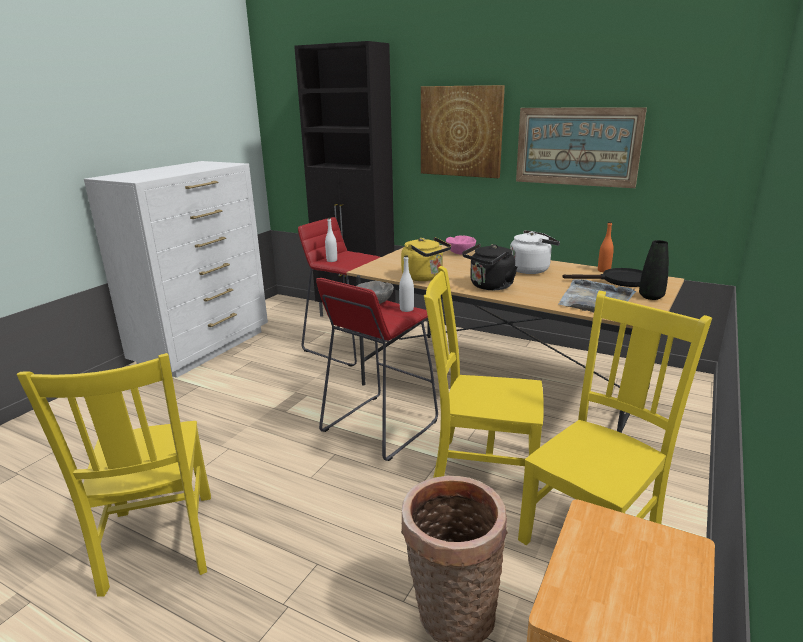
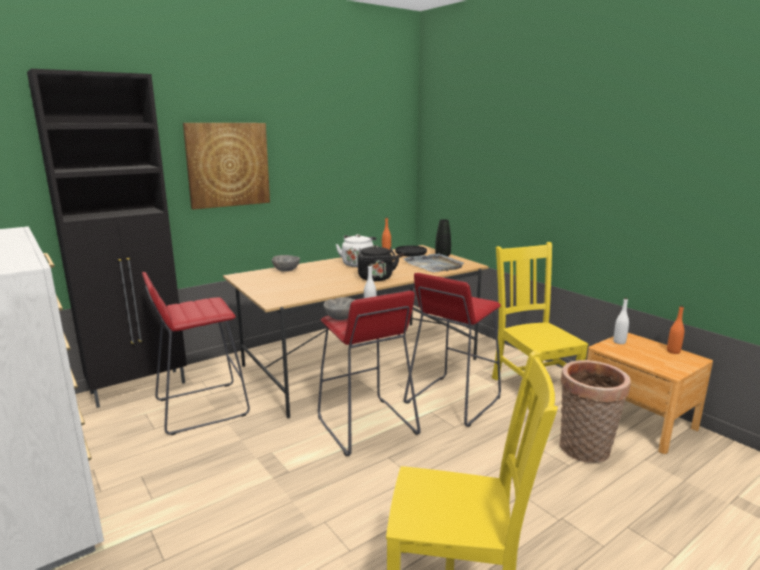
camera: 65 degrees left, 5 degrees down
white bottle [325,218,337,262] -> white bottle moved to [613,298,629,344]
yellow kettle [401,237,451,281] -> none
yellow chair [424,266,544,478] -> red stool [404,273,501,427]
pink bowl [446,235,476,254] -> grey bowl [271,255,300,272]
picture [516,107,647,188] -> none
none -> orange bottle [667,306,684,354]

